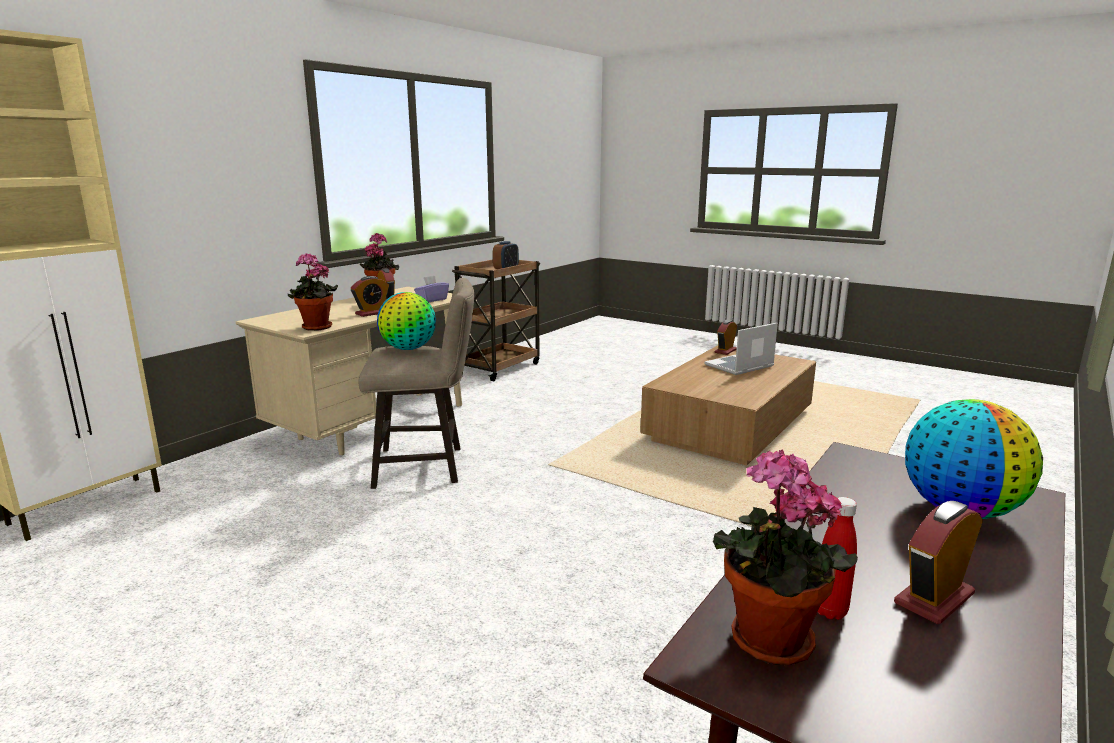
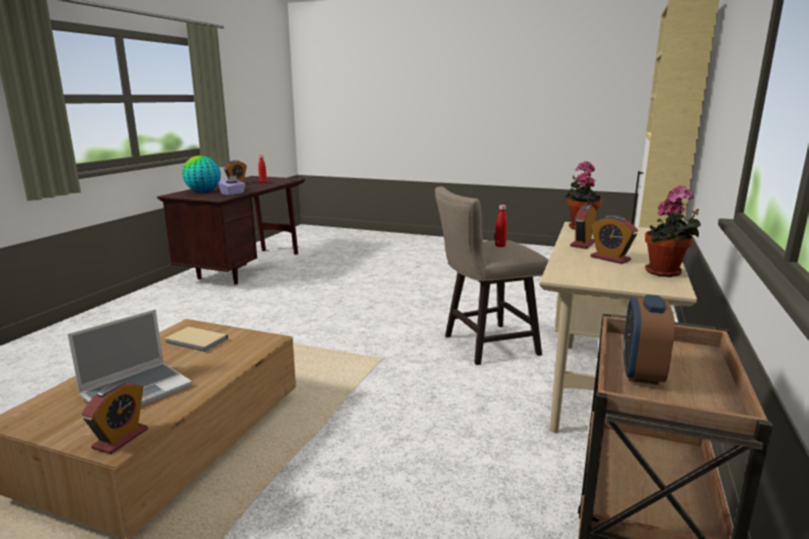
camera: 165 degrees right, 0 degrees up
globe [377,292,436,350] -> red bottle [495,205,507,247]
purple tissue box [414,276,449,302] -> purple tissue box moved to [218,175,246,196]
potted plant [713,450,858,665] -> none
none -> beige book [165,327,228,353]

